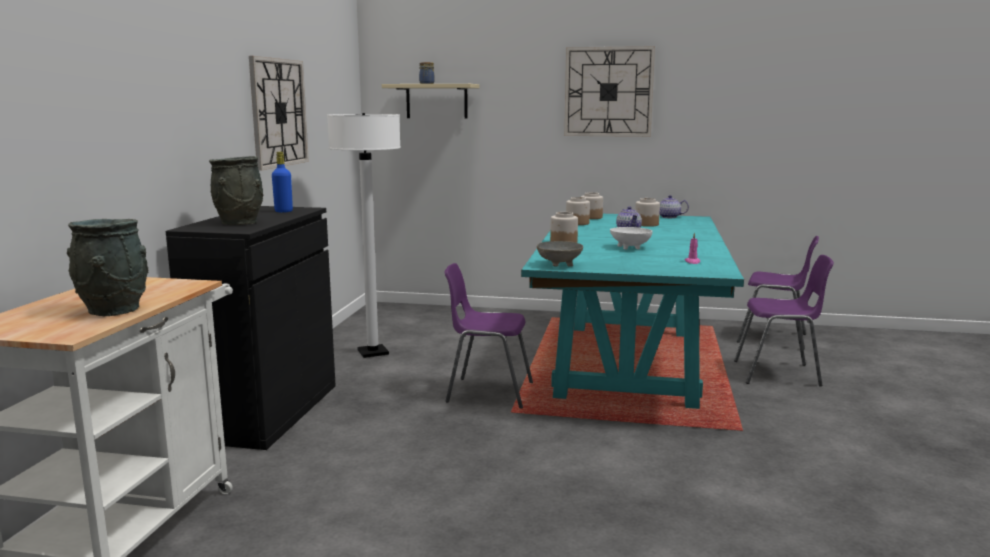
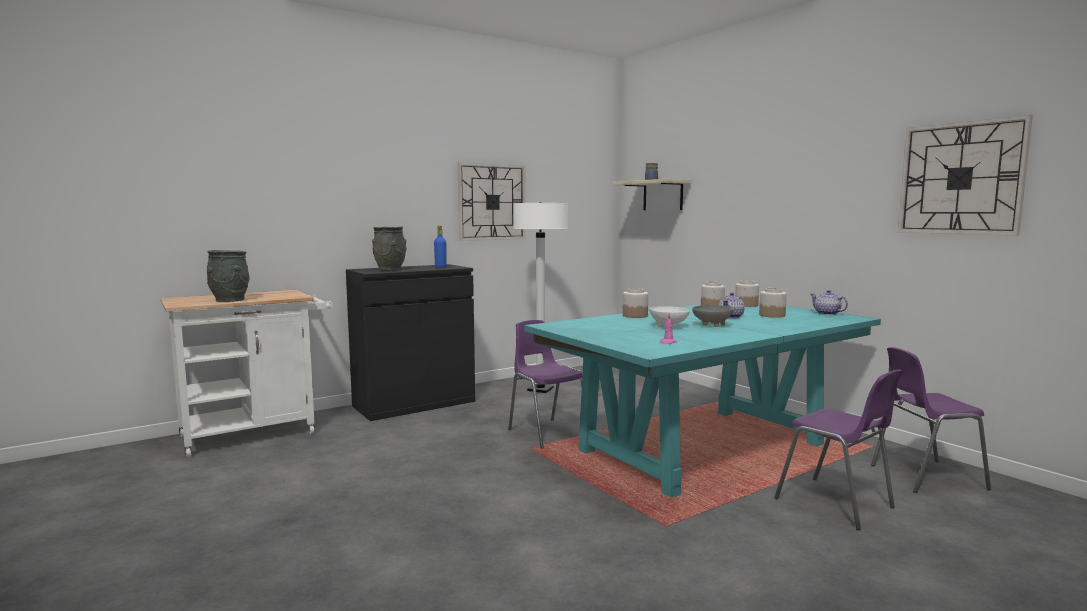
camera: 45 degrees right, 5 degrees down
grey bowl [537,241,583,267] -> grey bowl moved to [692,305,733,327]
wall clock [564,46,655,137] -> wall clock moved to [898,115,1033,236]
purple chair [737,236,819,349] -> purple chair turned 105 degrees clockwise [871,347,991,493]

